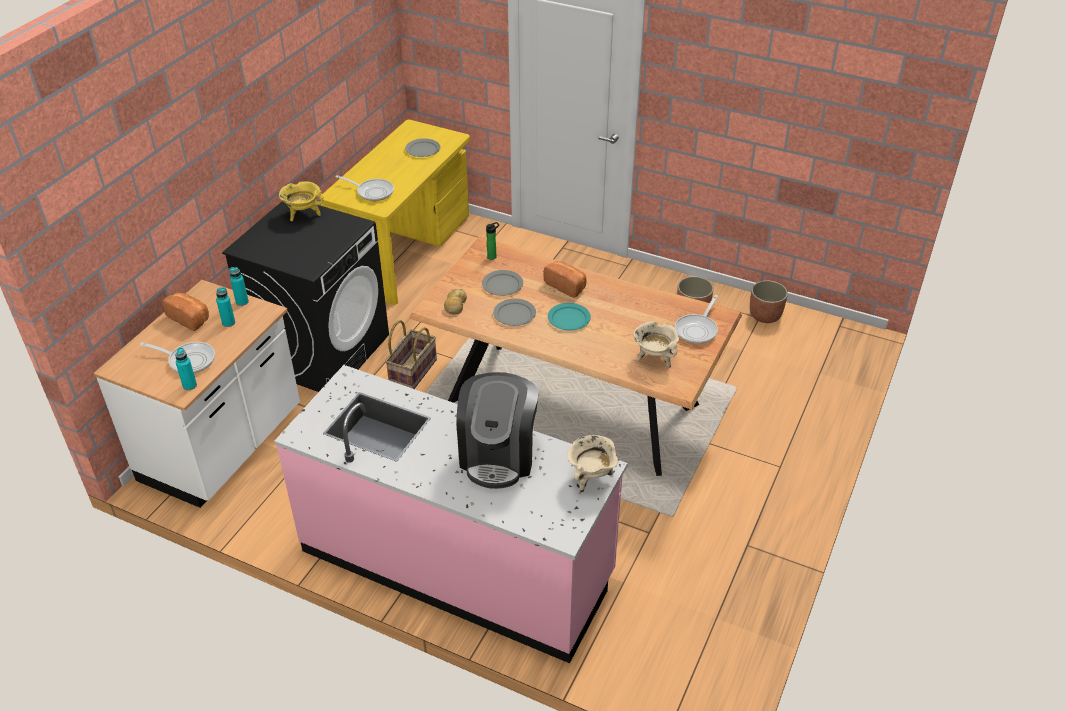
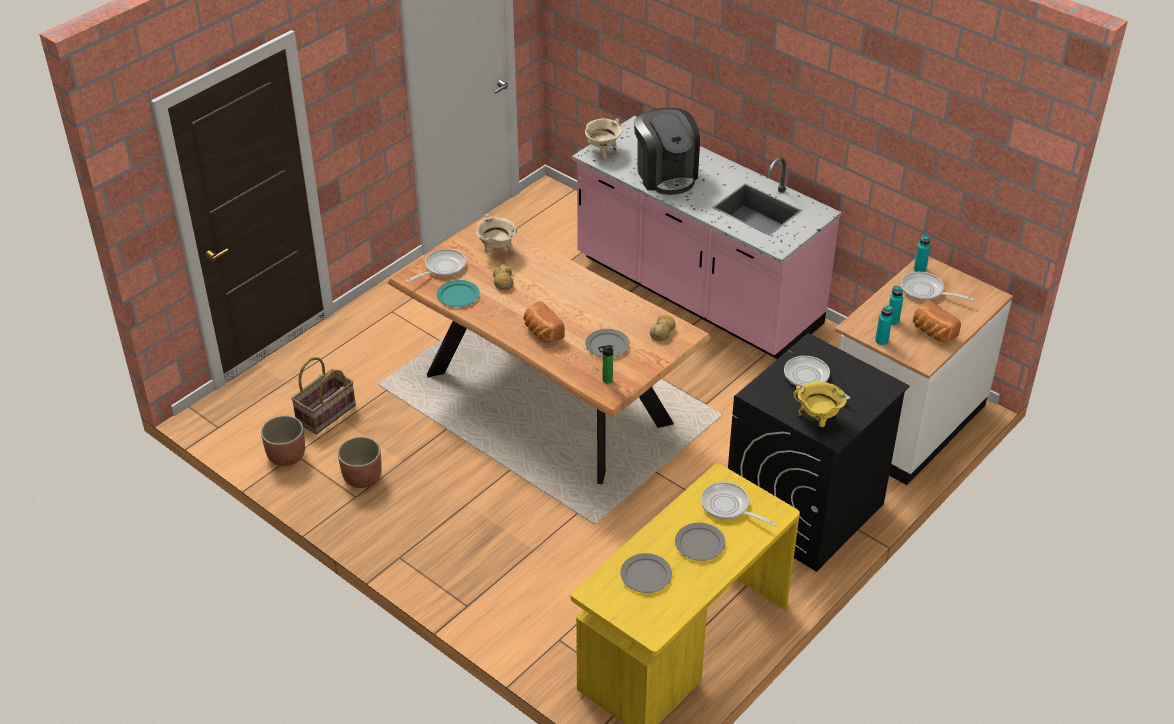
camera: 165 degrees left, 0 degrees up
basket [385,320,437,389] -> basket moved to [291,357,356,435]
coffee machine [456,372,538,489] -> coffee machine turned 135 degrees clockwise [634,108,700,195]
grey plate [493,299,536,326] -> grey plate moved to [675,523,726,561]
turquoise plate [548,303,591,330] -> turquoise plate moved to [437,280,480,307]
none -> bread [493,264,513,290]
none -> frying pan [784,356,850,400]

